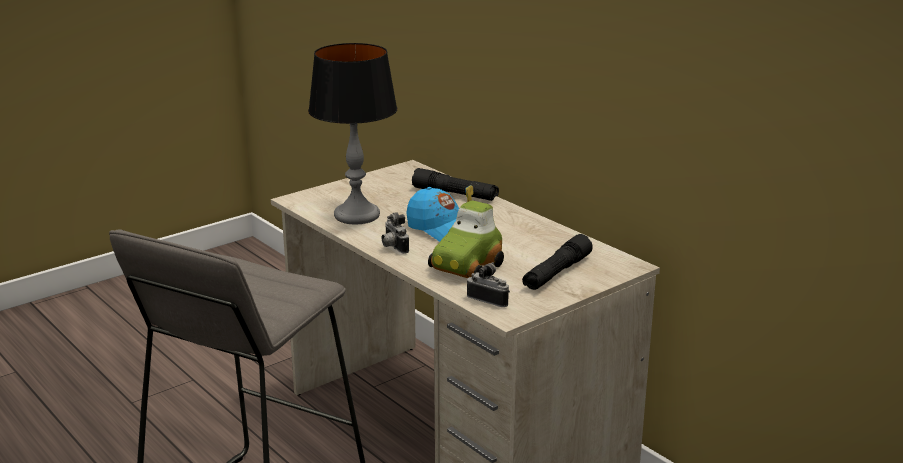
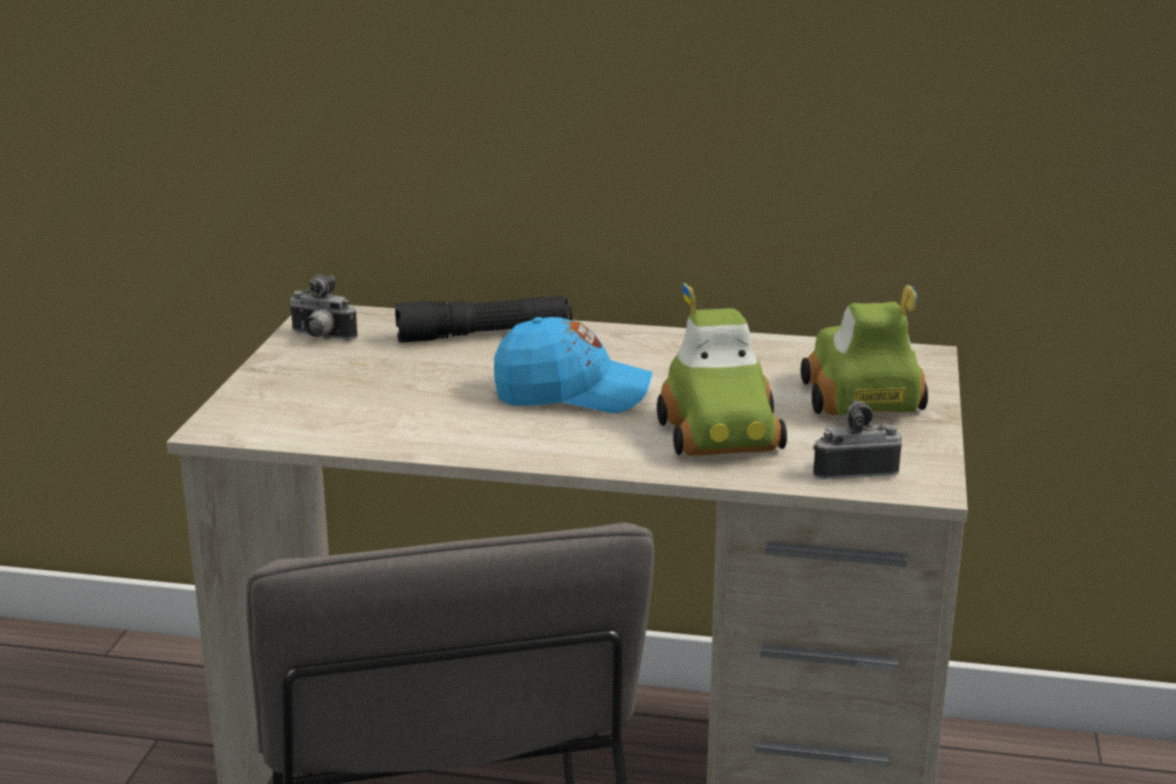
camera: 40 degrees left, 0 degrees up
table lamp [308,43,397,225] -> none
camera [382,212,409,254] -> camera moved to [288,274,358,341]
black flashlight [522,234,593,290] -> toy car [801,285,928,415]

